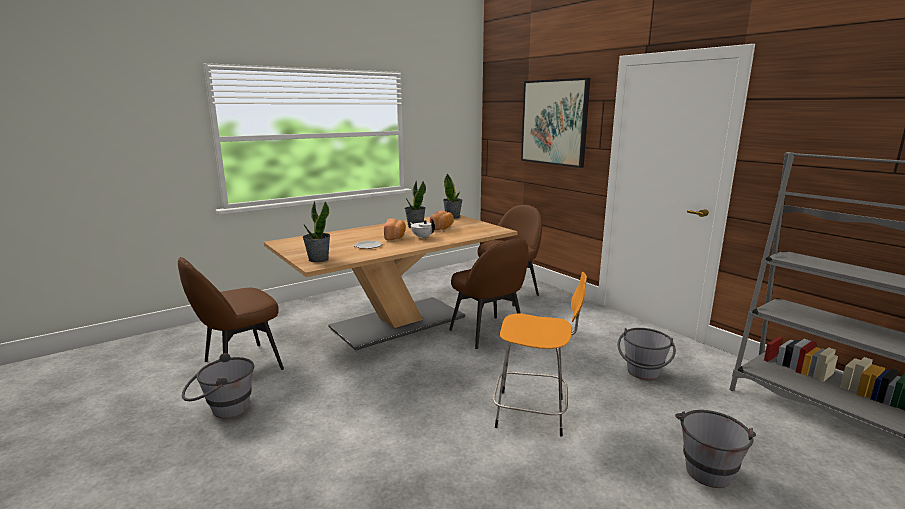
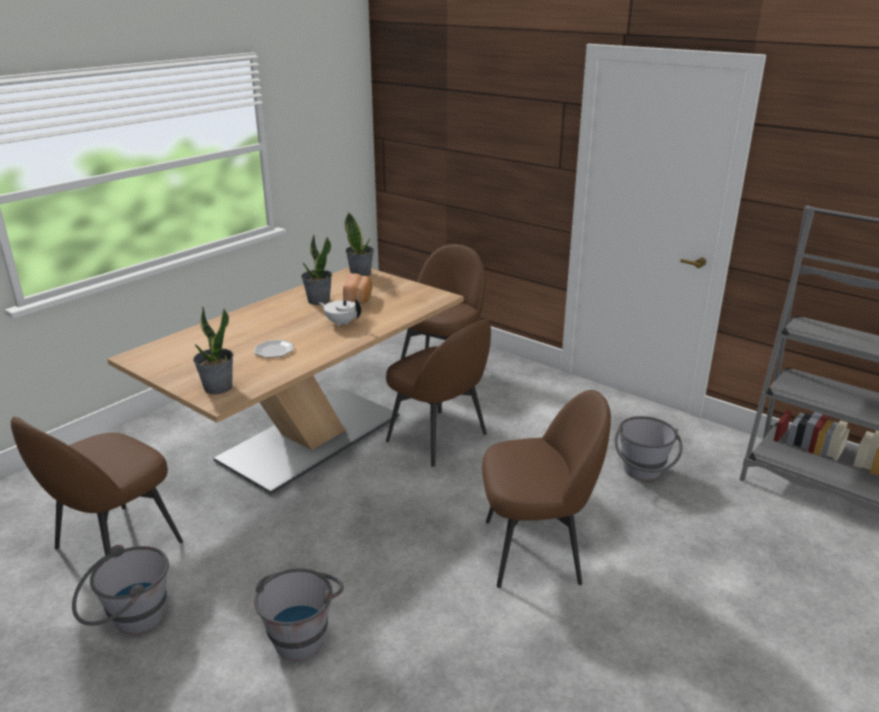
camera: 15 degrees left, 10 degrees up
bread [384,218,406,240] -> none
orange stool [493,272,587,437] -> brown chair [482,390,611,588]
picture [521,78,590,168] -> none
grey bucket [675,410,756,488] -> grey bucket moved to [254,568,344,661]

